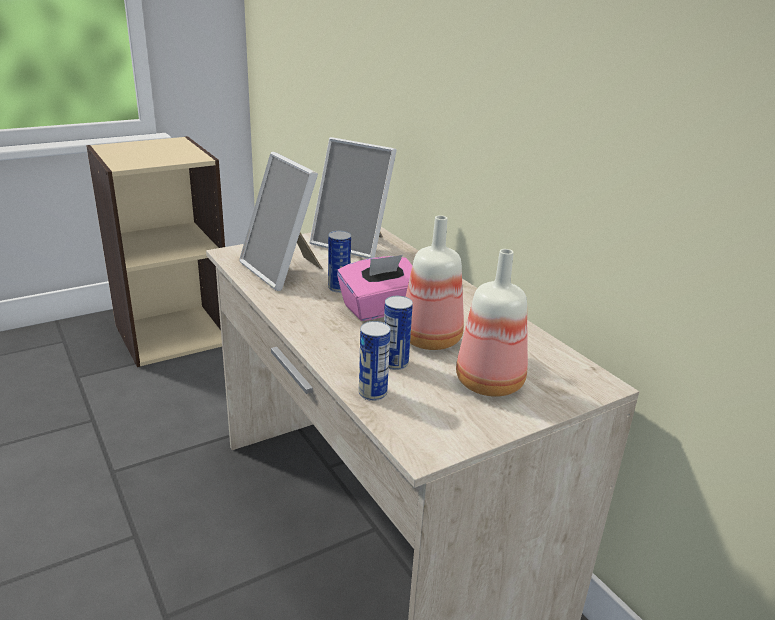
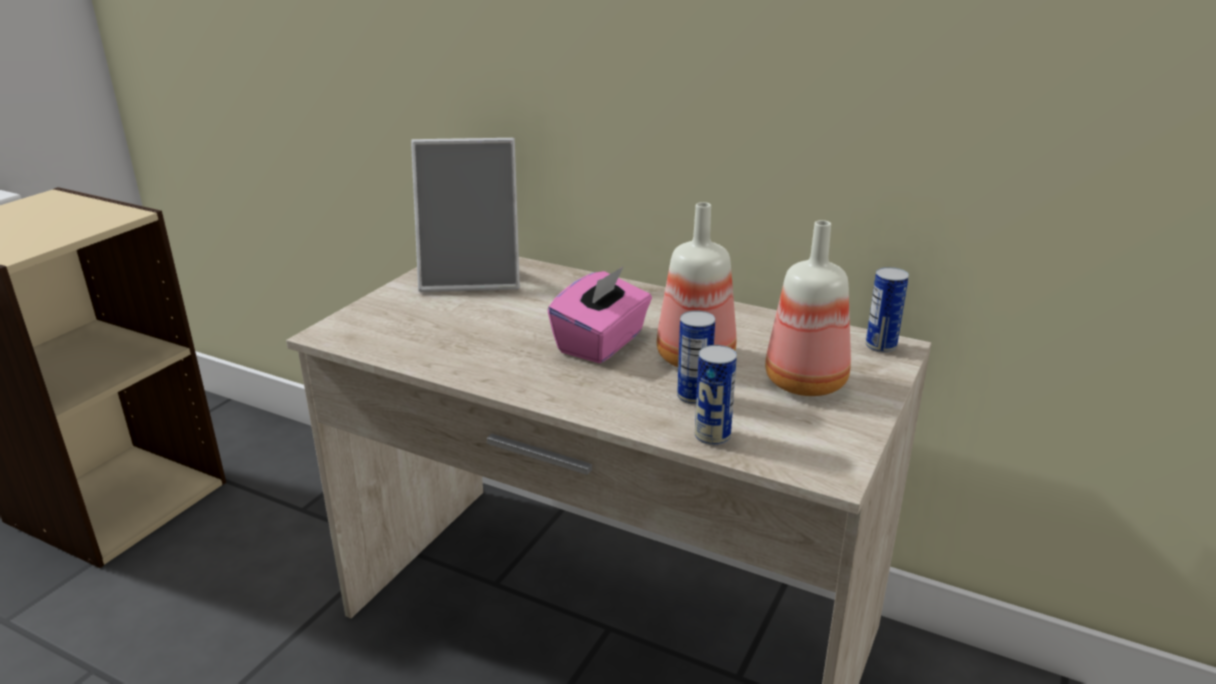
camera: 30 degrees left, 0 degrees up
picture frame [239,152,323,291] -> none
can [328,231,351,293] -> can moved to [866,267,909,353]

